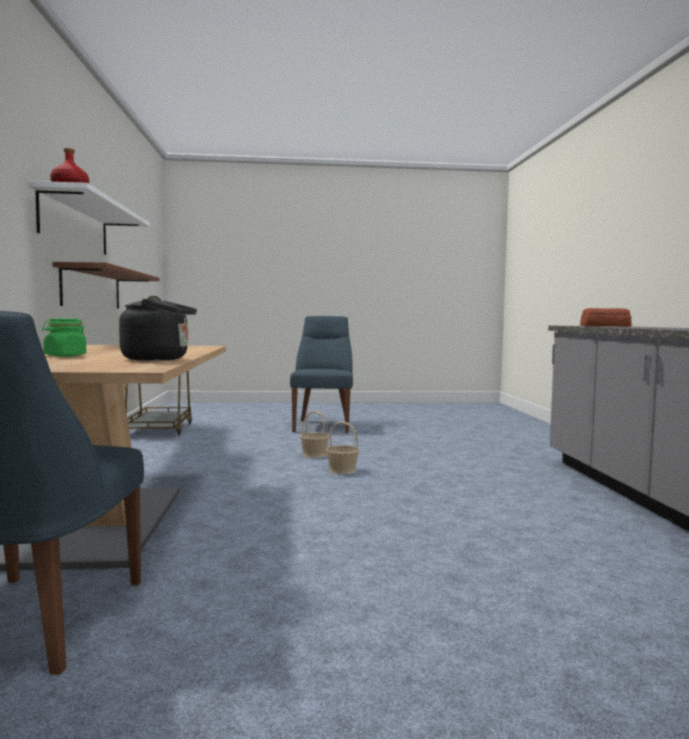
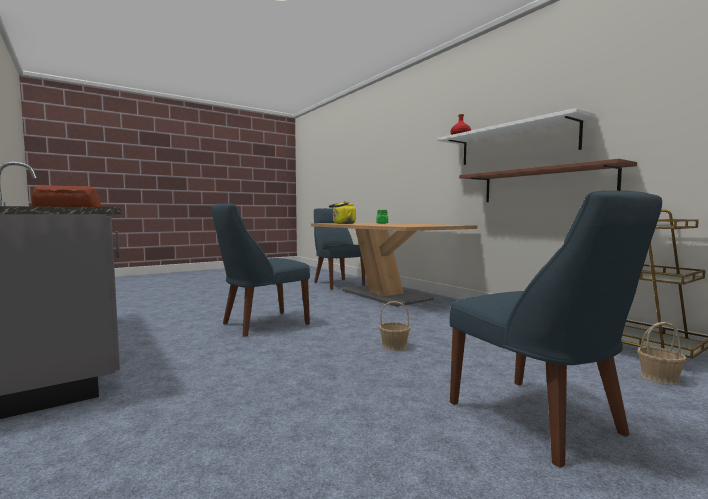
camera: 150 degrees right, 0 degrees up
black kettle [119,296,197,361] -> yellow kettle [329,201,356,224]
basket [326,422,360,474] -> basket moved to [637,322,687,385]
none -> blue chair [211,203,310,337]

